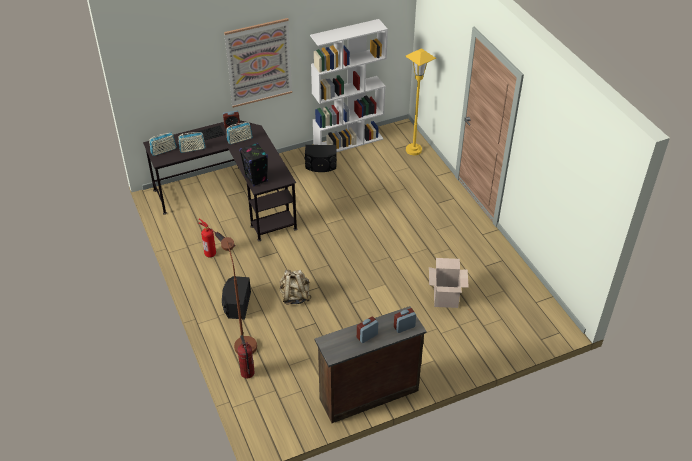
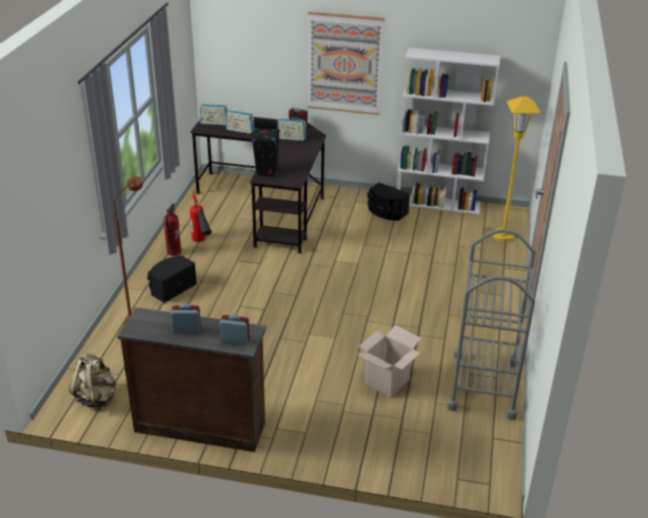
camera: 35 degrees right, 10 degrees down
fire extinguisher [237,335,255,379] -> fire extinguisher moved to [164,203,181,256]
beige backpack [280,270,311,305] -> beige backpack moved to [69,353,116,409]
none -> grey cart [447,229,536,420]

